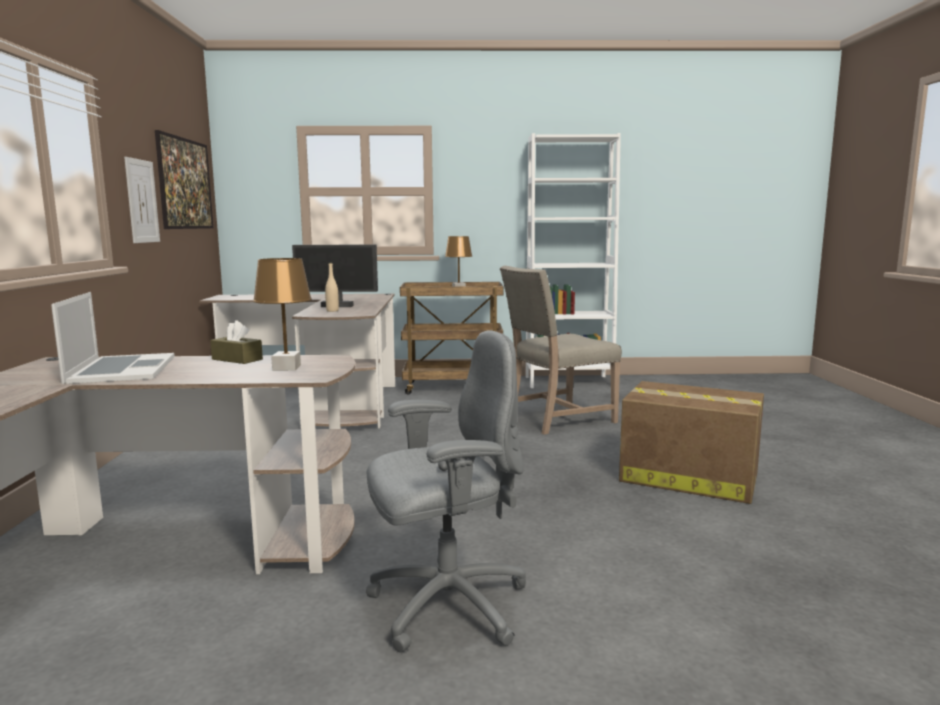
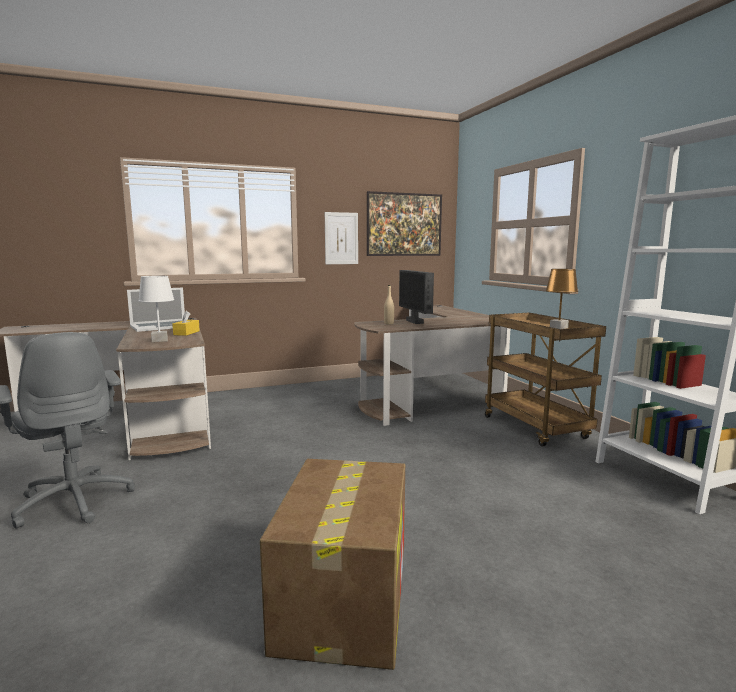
camera: 70 degrees right, 0 degrees up
brown tissue box [210,320,263,364] -> yellow tissue box [172,311,200,336]
brown table lamp [253,258,312,371] -> white table lamp [138,276,174,342]
beige chair [500,266,622,435] -> none

